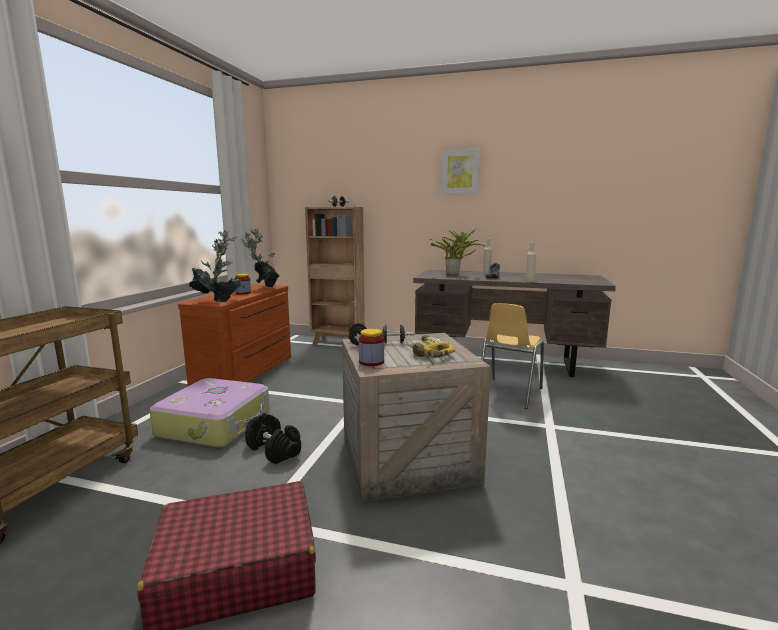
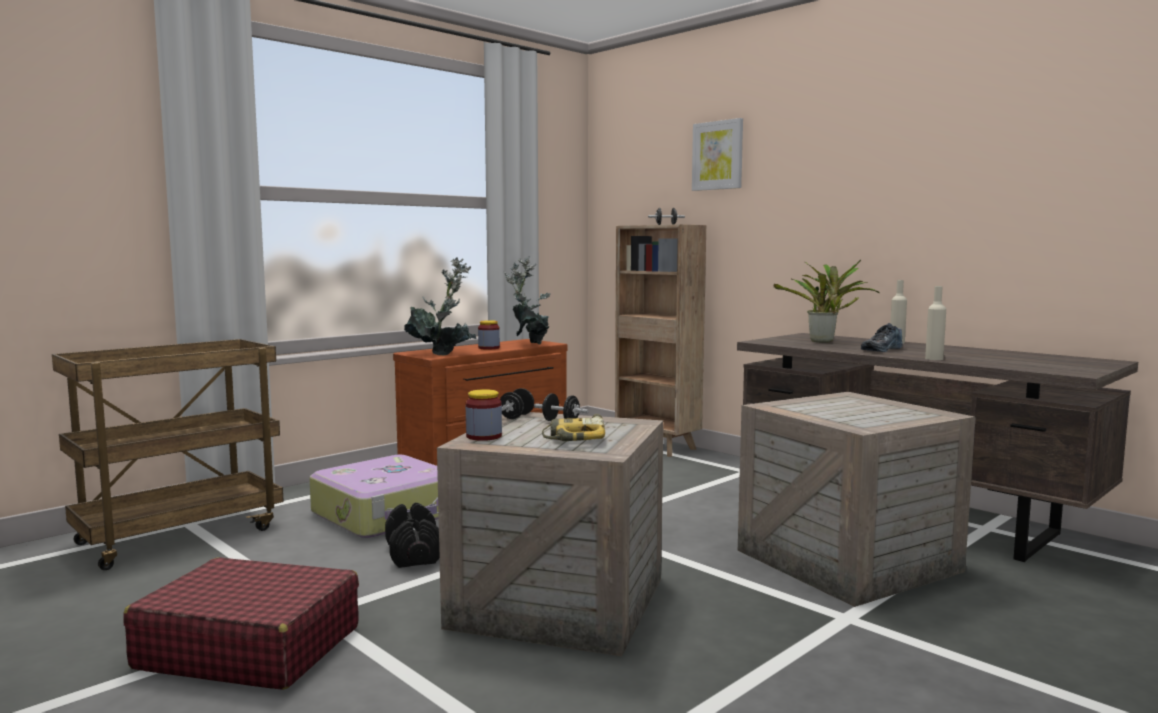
camera: 30 degrees right, 5 degrees down
picture [441,149,480,194] -> picture moved to [692,118,743,191]
yellow chair [481,303,544,409] -> crate [738,392,975,607]

